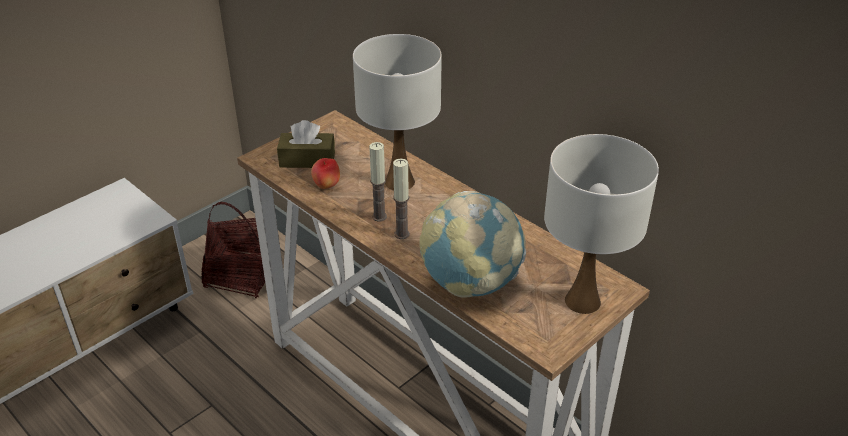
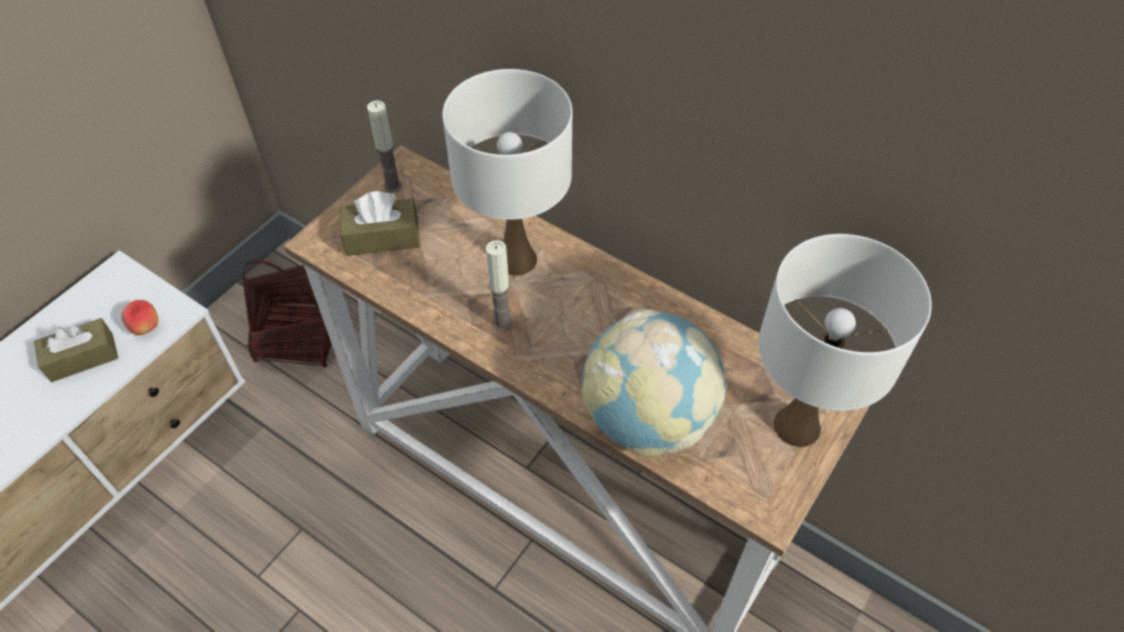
camera: 10 degrees left, 15 degrees up
apple [311,158,340,189] -> apple moved to [121,300,158,335]
candle [393,159,410,239] -> candle moved to [367,100,402,193]
none -> brown tissue box [34,318,118,382]

